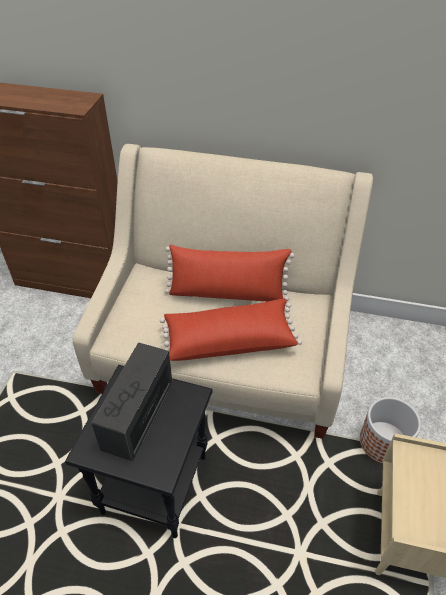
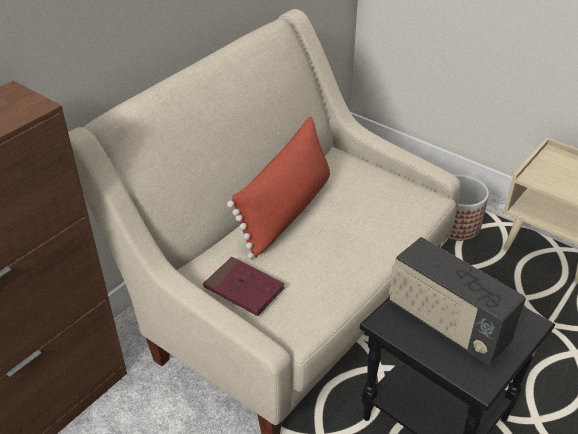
camera: 65 degrees left, 5 degrees down
red pillow [160,299,302,361] -> none
none -> red book [203,257,285,316]

